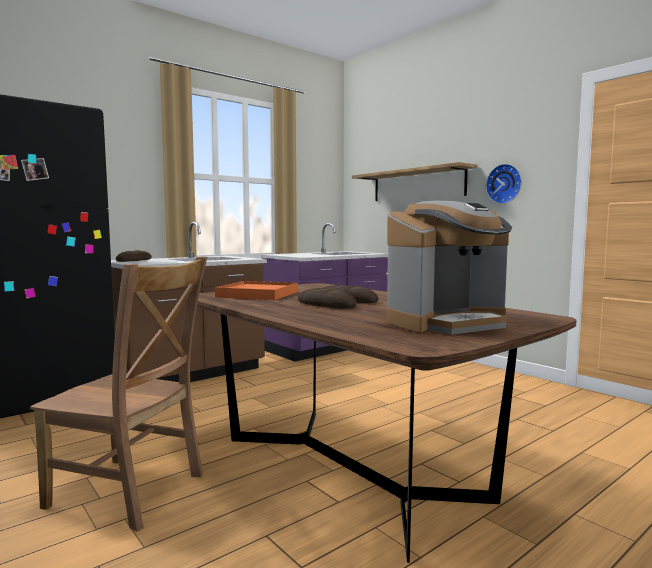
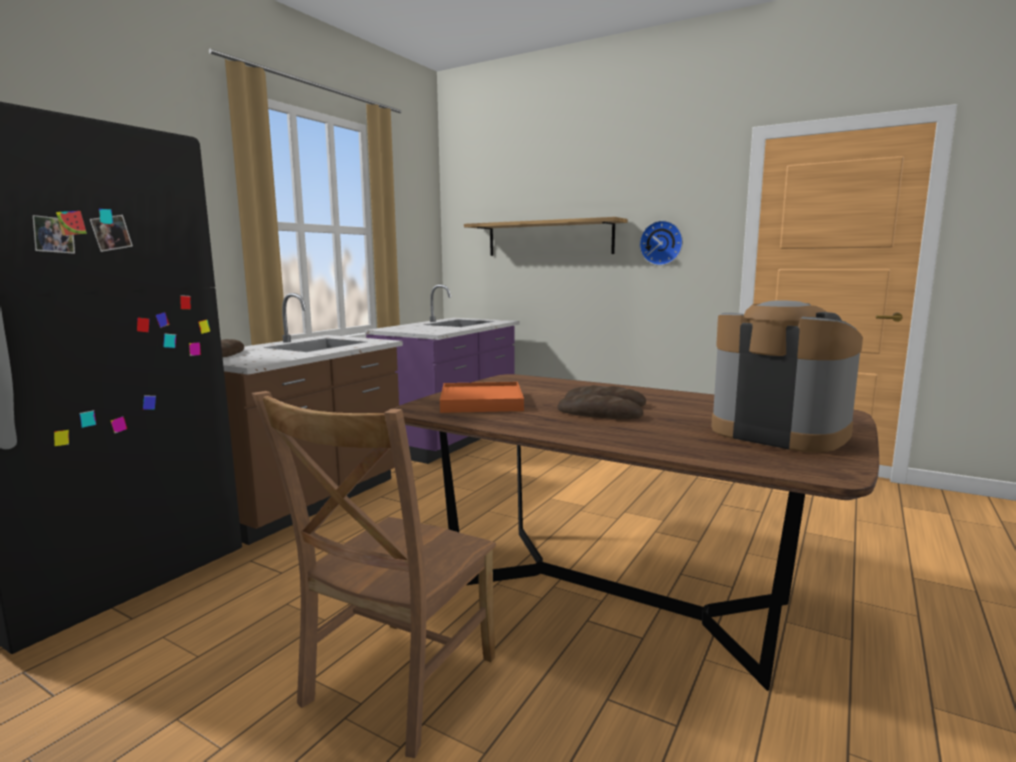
camera: 20 degrees left, 5 degrees up
brown chair [30,257,207,532] -> brown chair turned 120 degrees clockwise [252,391,496,758]
coffee machine [386,201,512,335] -> coffee machine turned 90 degrees counterclockwise [711,300,863,452]

